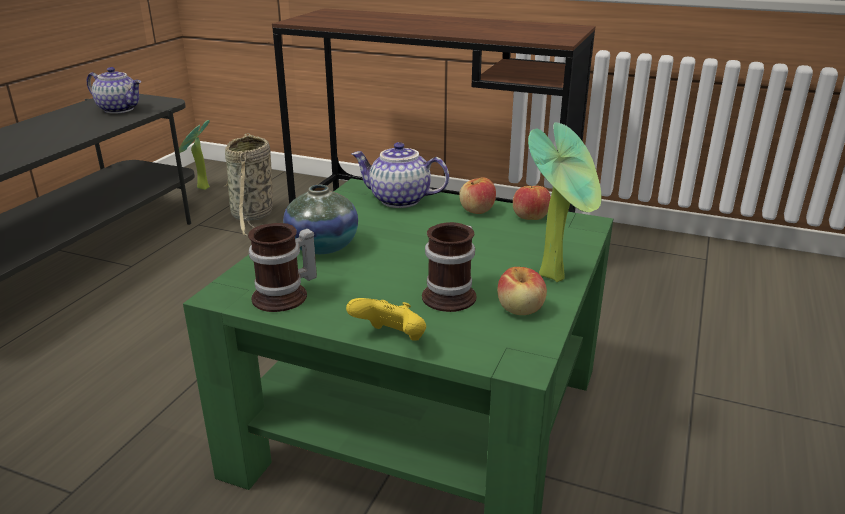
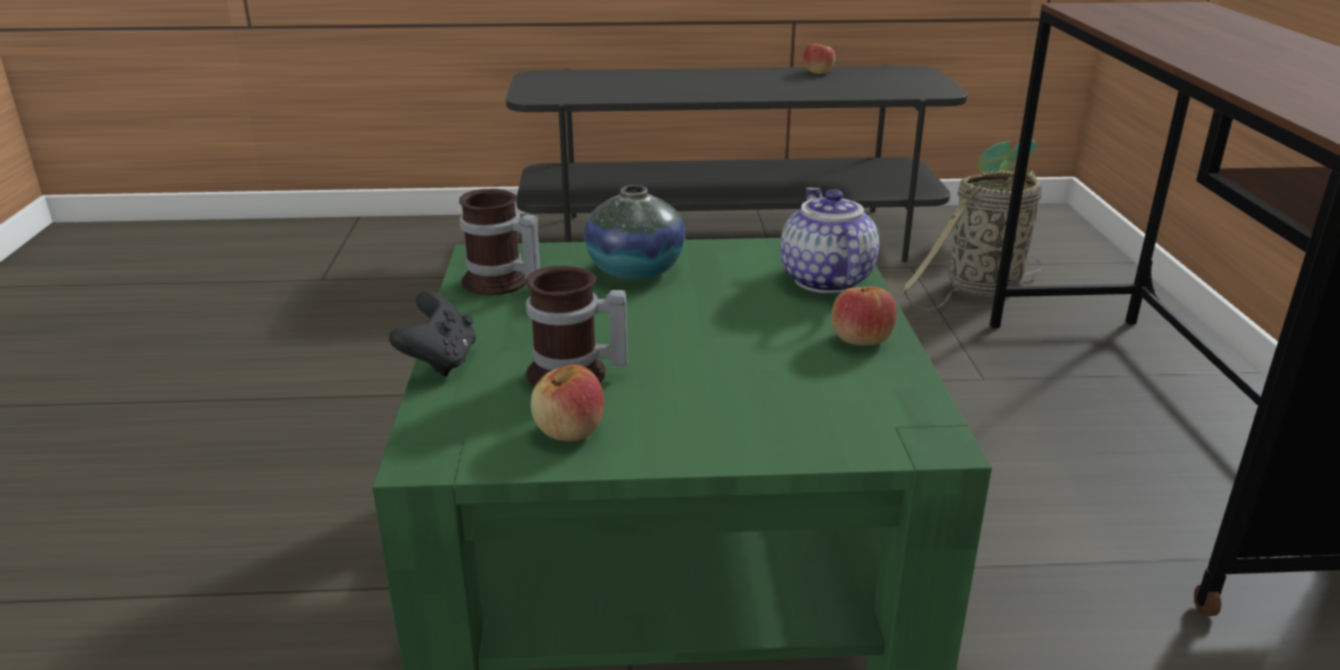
camera: 65 degrees right, 0 degrees up
teapot [87,67,141,113] -> none
yellow game controller [346,298,426,341] -> black game controller [389,291,476,377]
apple [513,186,551,220] -> apple moved to [803,43,835,74]
potted plant [528,122,601,282] -> none

